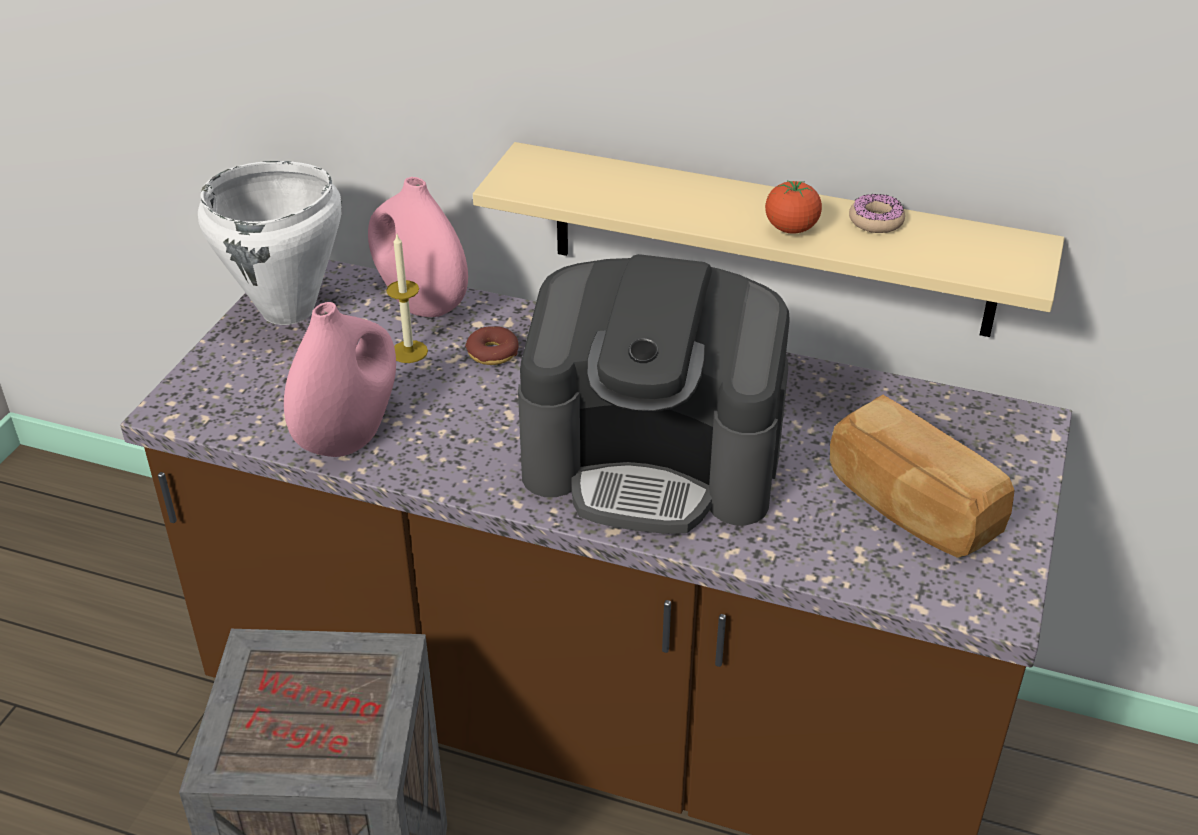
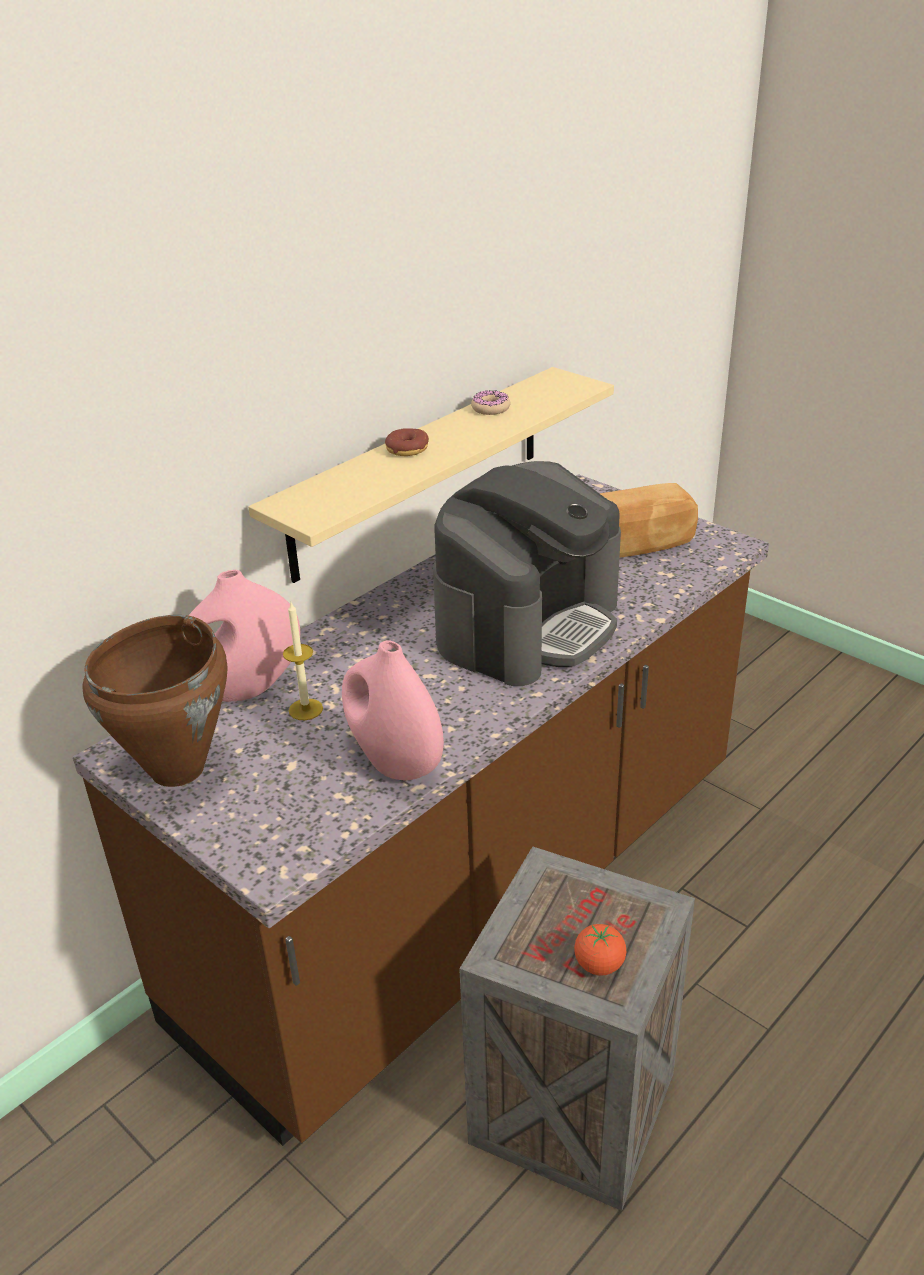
camera: 65 degrees left, 5 degrees down
white cooking pot [198,161,342,325] -> brown cooking pot [82,615,227,787]
donut [465,326,519,365] -> donut moved to [385,428,429,456]
tomato [765,180,822,234] -> tomato moved to [574,924,626,975]

